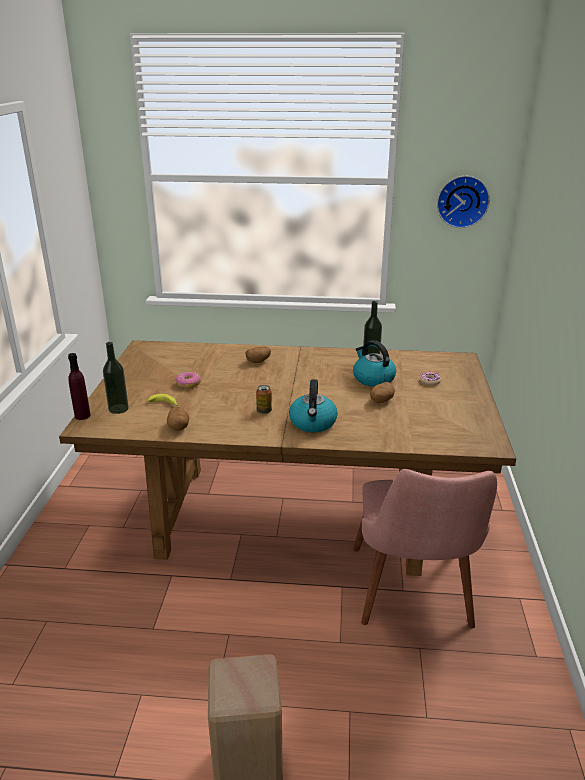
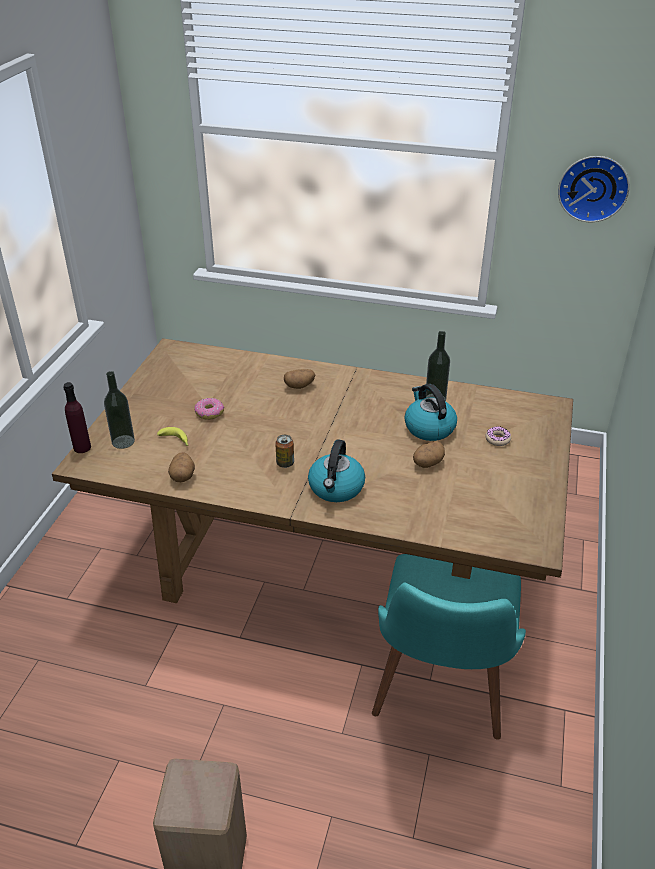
camera: 10 degrees right, 10 degrees up
pink chair [353,469,497,628] -> turquoise chair [372,554,526,740]

